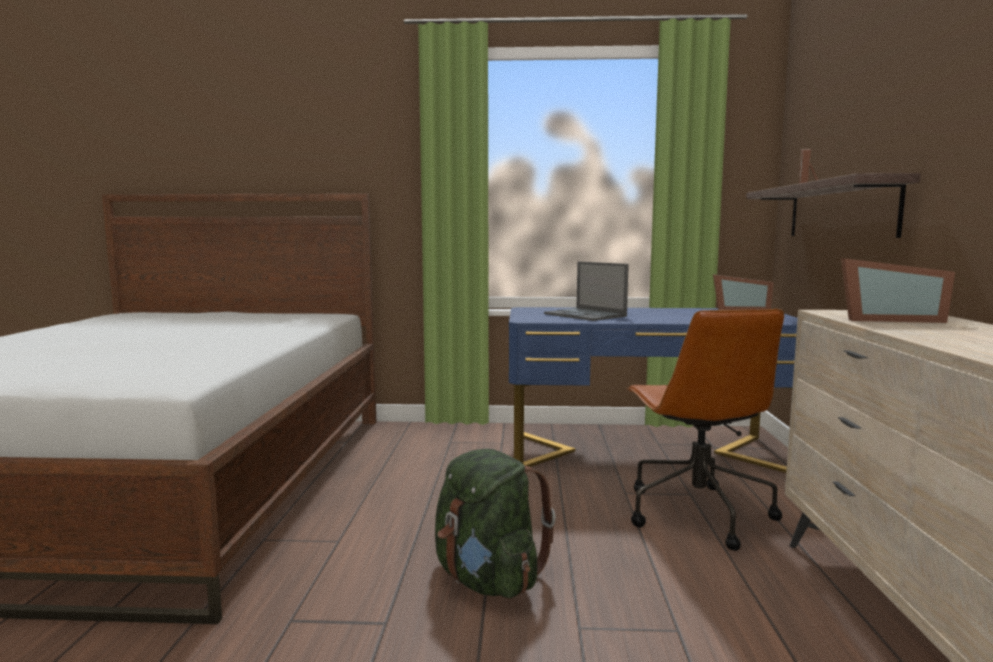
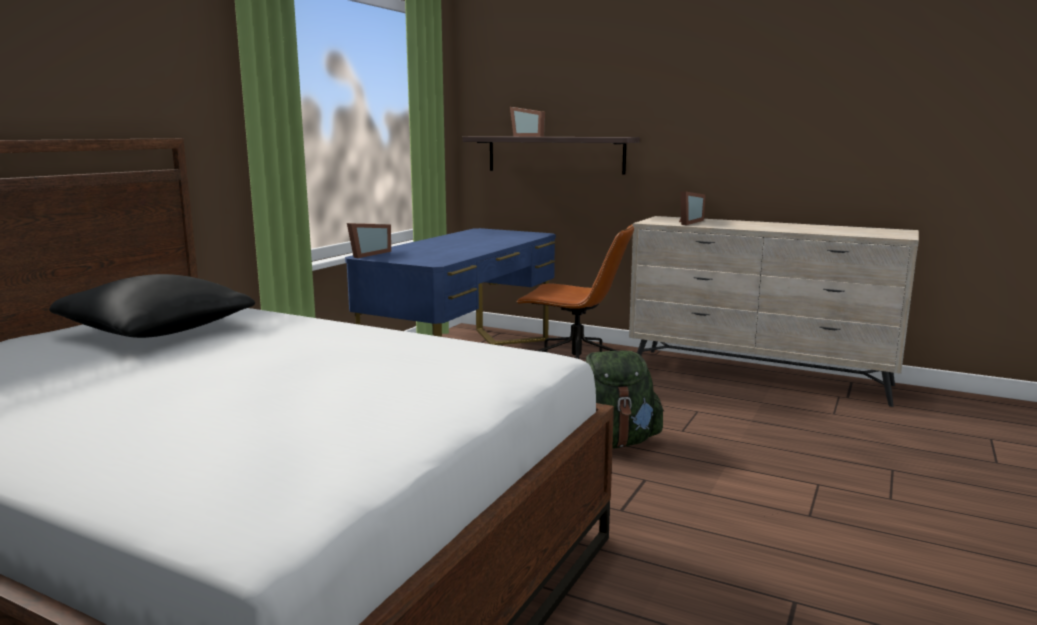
camera: 65 degrees left, 5 degrees up
laptop [544,262,629,321] -> none
picture frame [713,274,774,310] -> picture frame moved to [347,223,391,258]
none -> black pillow [49,274,255,338]

